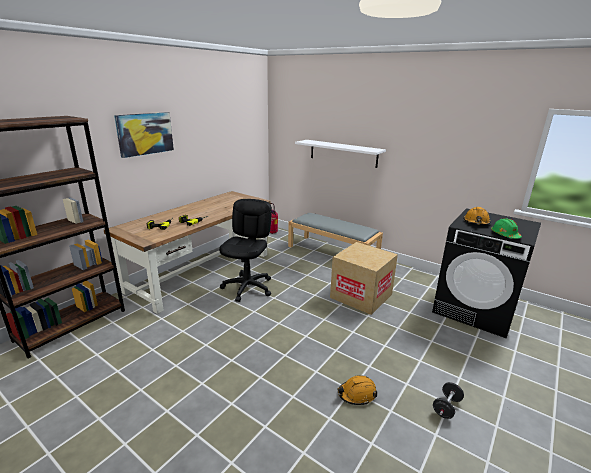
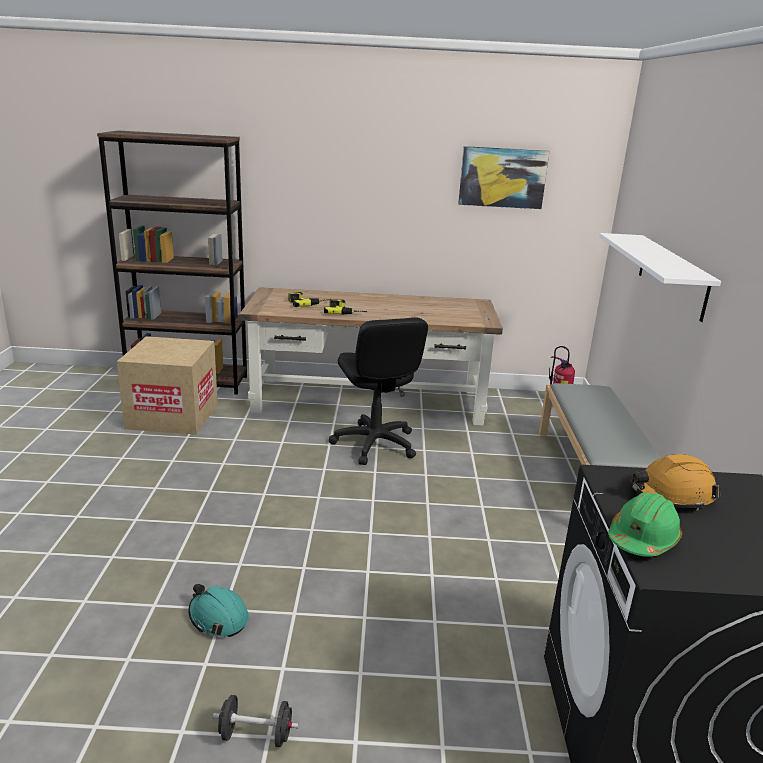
camera: 55 degrees right, 0 degrees up
picture [114,112,174,158] -> picture moved to [458,146,549,209]
black office chair [219,199,272,302] -> black office chair turned 90 degrees clockwise [329,317,428,465]
cardboard box [330,242,398,315] -> cardboard box moved to [117,336,218,435]
orange hard hat [338,375,377,405] -> turquoise hard hat [188,584,249,637]

